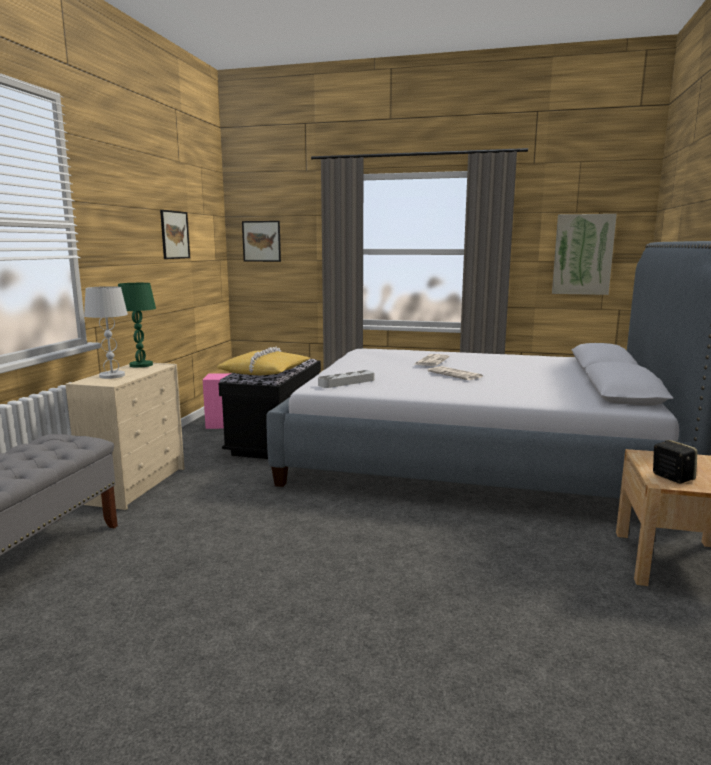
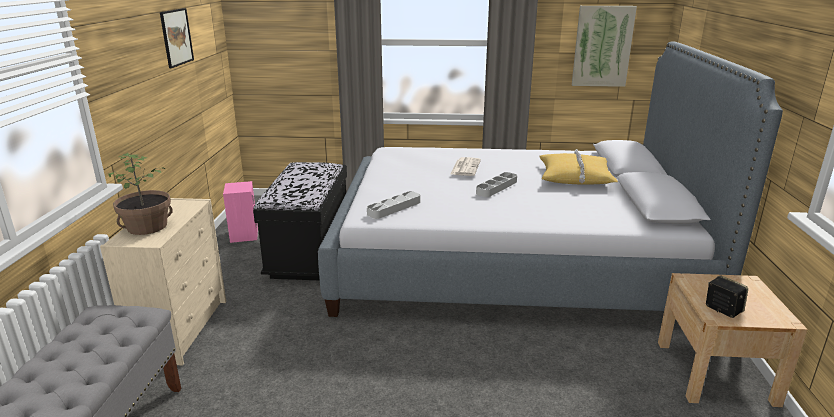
camera: 10 degrees left, 10 degrees up
white table lamp [84,286,128,379] -> potted plant [109,153,173,235]
green table lamp [118,283,156,368] -> none
yellow pillow [217,347,311,375] -> yellow pillow moved to [540,149,618,185]
picture [242,221,281,262] -> none
newspaper [427,366,483,380] -> grey tray [476,172,517,197]

